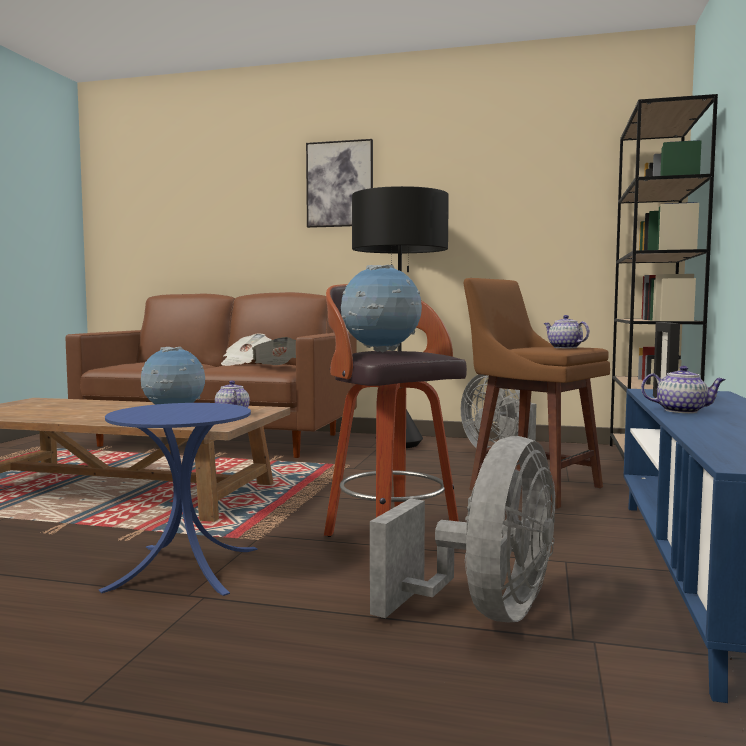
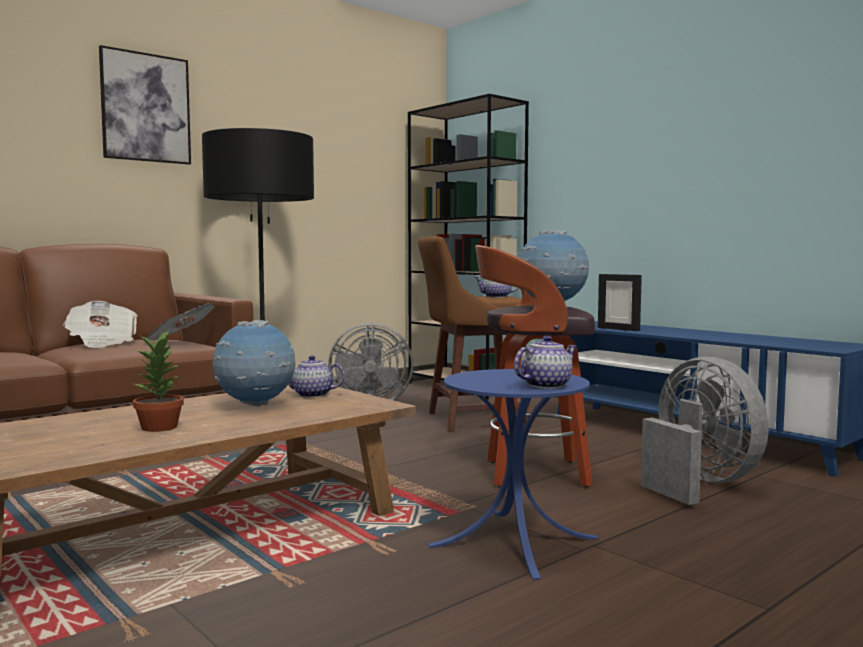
camera: 55 degrees left, 0 degrees up
teapot [641,366,726,413] -> teapot moved to [514,335,577,389]
none -> potted plant [133,330,184,432]

